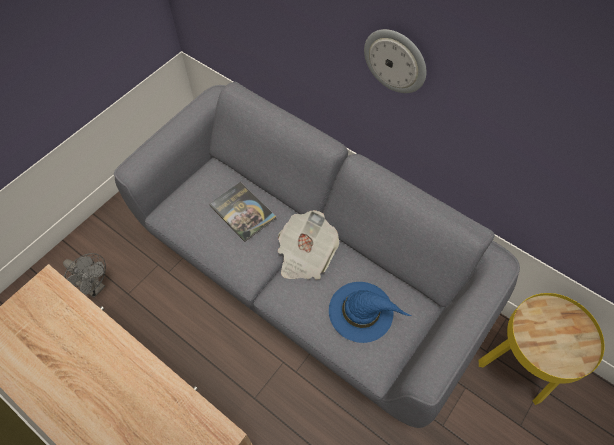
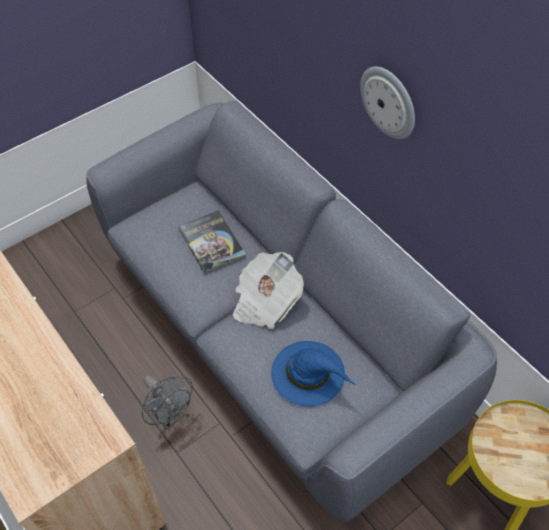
camera: 15 degrees right, 5 degrees down
grey fan [63,253,106,298] -> grey fan moved to [142,375,192,428]

